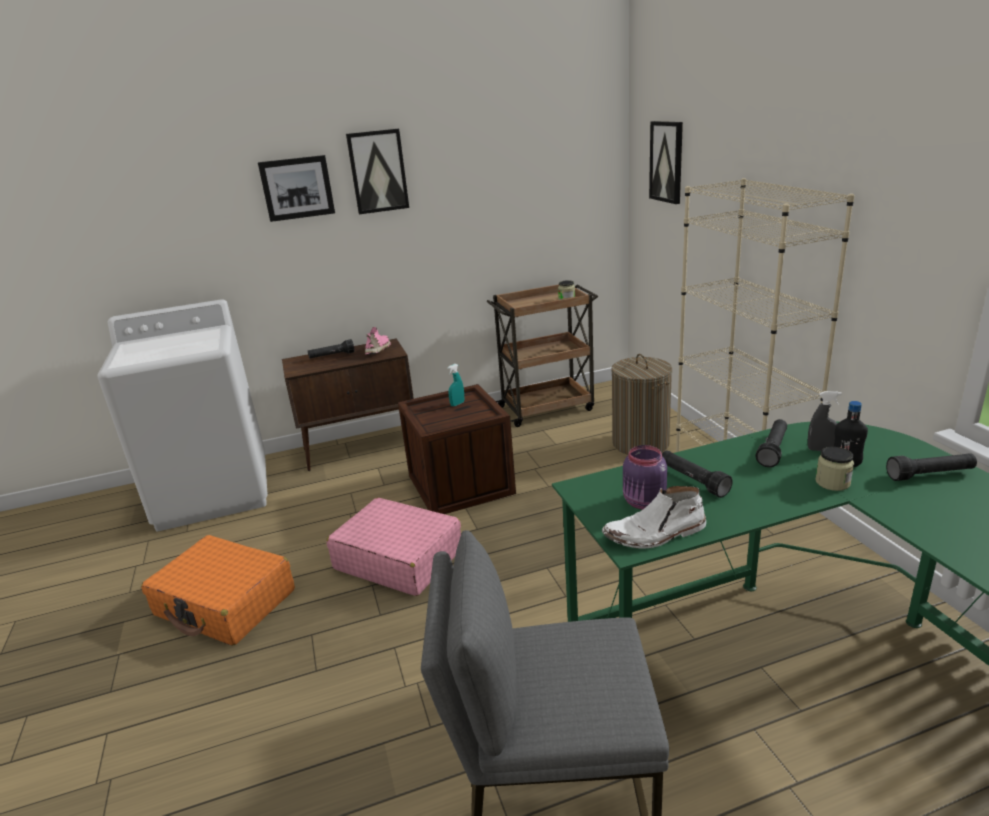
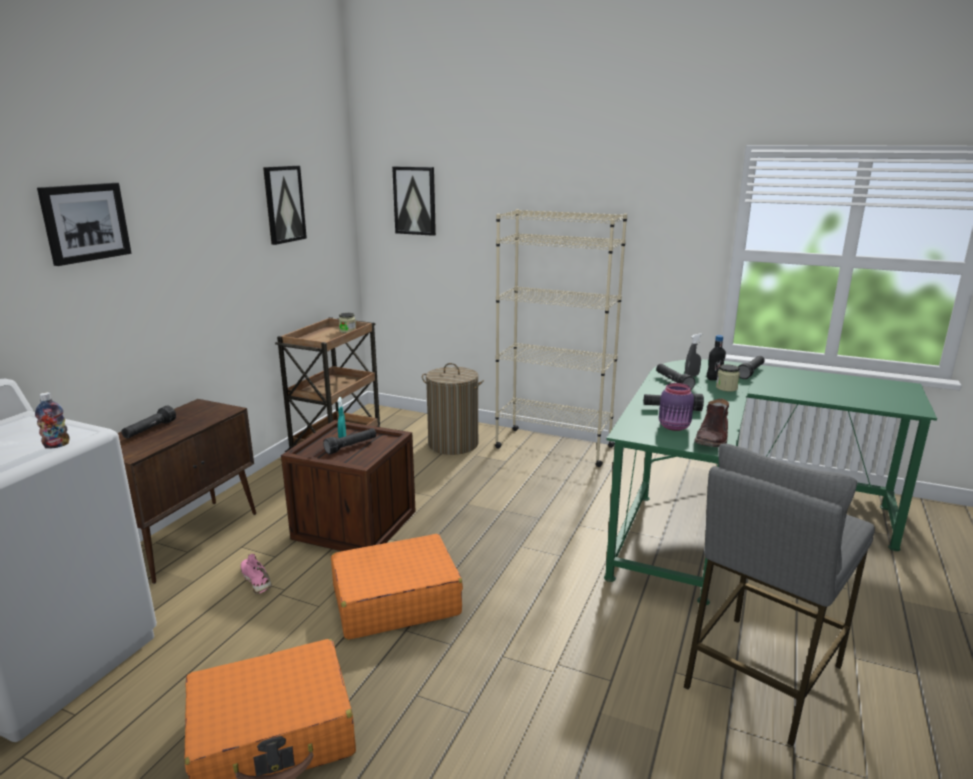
camera: 50 degrees left, 5 degrees down
pink suitcase [326,498,461,596] -> orange suitcase [331,534,463,640]
picture [346,129,409,214] -> picture moved to [263,166,307,245]
pink shoe [365,327,391,355] -> pink shoe moved to [241,554,272,594]
white boot [602,486,706,549] -> brown boot [694,398,729,447]
none -> bottle [35,392,70,449]
none -> black flashlight [323,428,376,455]

